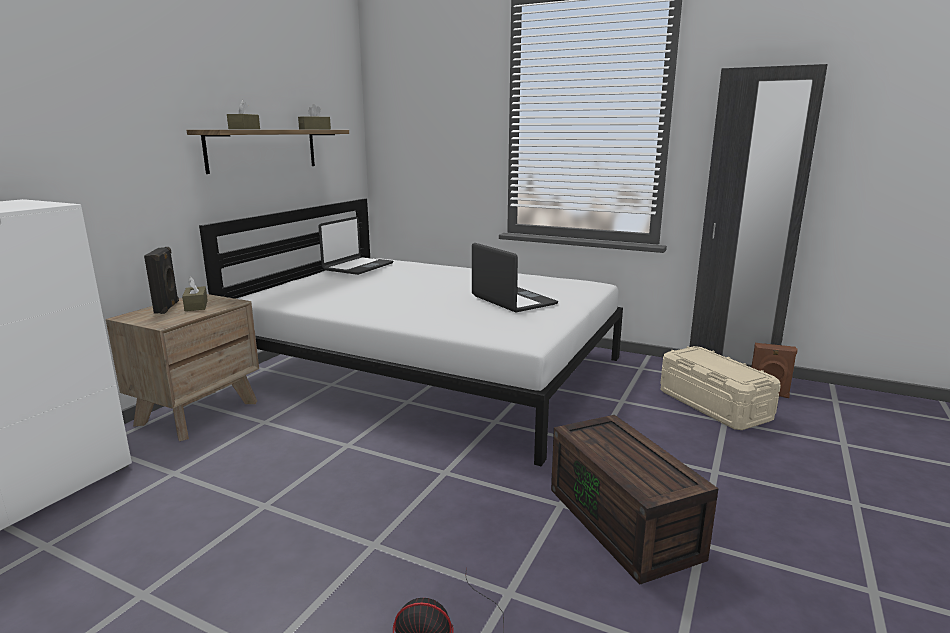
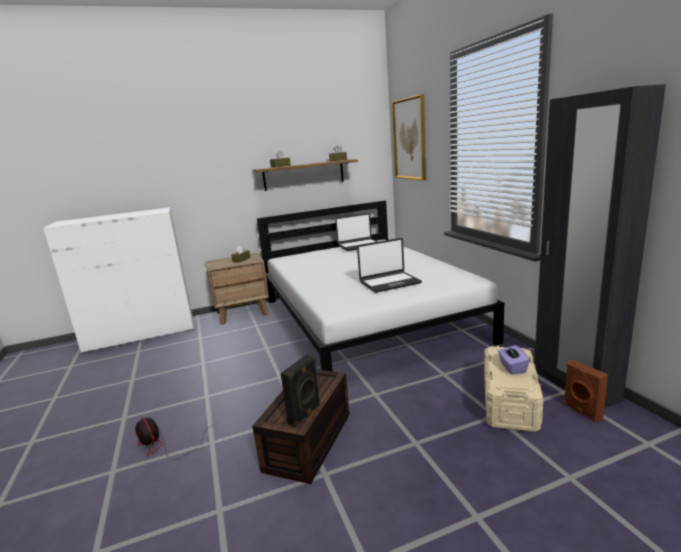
camera: 45 degrees right, 0 degrees up
black speaker [144,247,179,314] -> black speaker moved to [281,355,321,427]
laptop [472,243,558,313] -> laptop turned 60 degrees clockwise [357,238,422,293]
none -> picture [392,94,426,180]
none -> purple tissue box [498,344,529,374]

